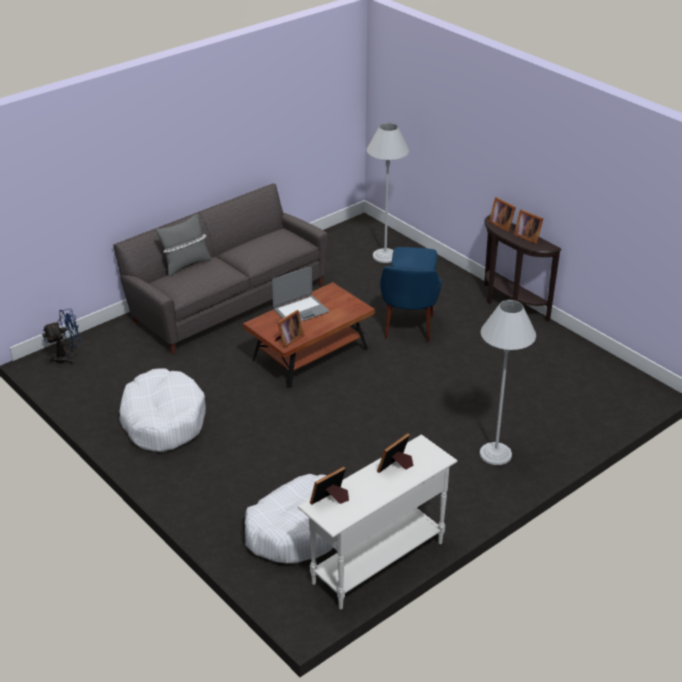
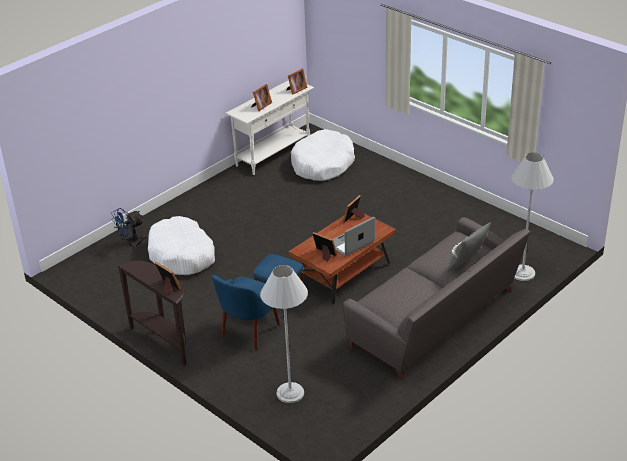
camera: 175 degrees right, 0 degrees up
blue fan [42,308,82,364] -> blue fan moved to [111,208,147,250]
white dog bed [119,368,206,452] -> white dog bed moved to [148,216,215,275]
blue armchair [380,247,442,342] -> blue armchair turned 150 degrees counterclockwise [211,254,304,350]
white floor lamp [480,300,536,465] -> white floor lamp moved to [511,153,554,281]
picture frame [514,210,543,244] -> picture frame moved to [312,232,337,262]

